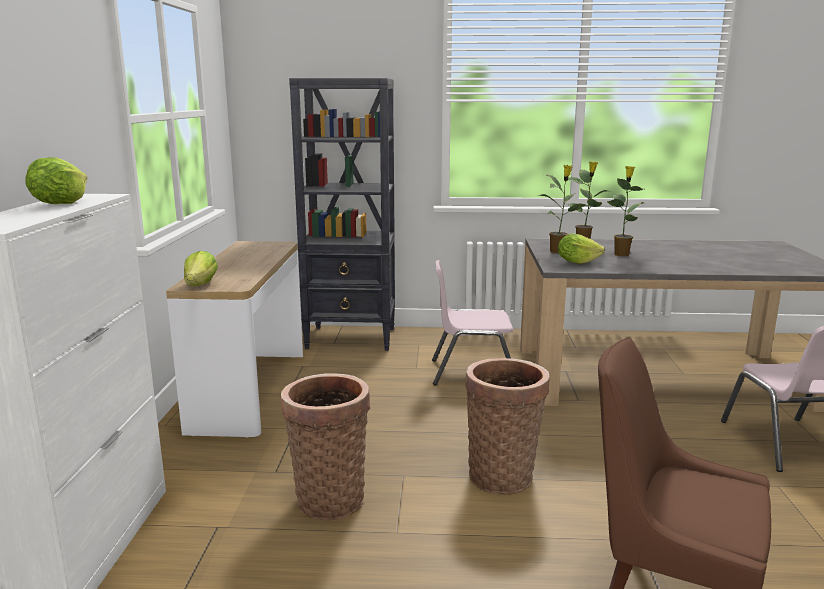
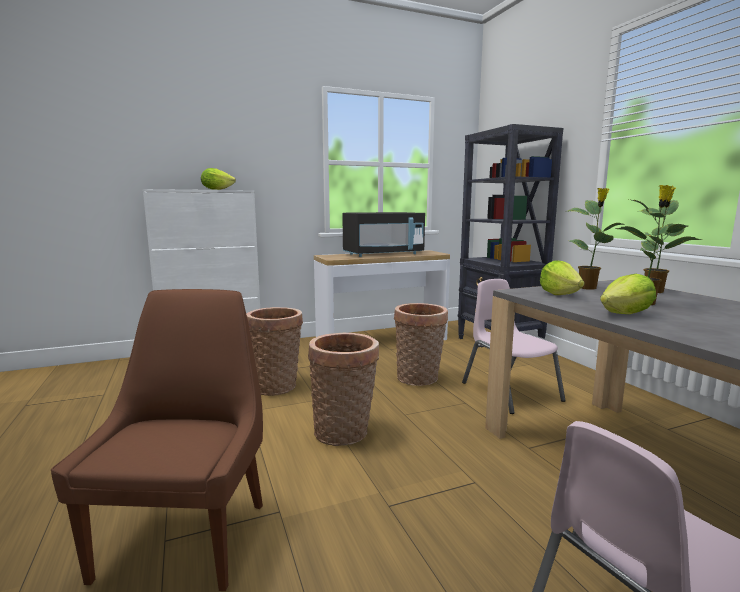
camera: 65 degrees right, 5 degrees down
lettuce [184,251,218,286] -> lettuce moved to [600,274,656,314]
none -> black microwave [342,212,425,257]
none -> basket [394,303,448,386]

